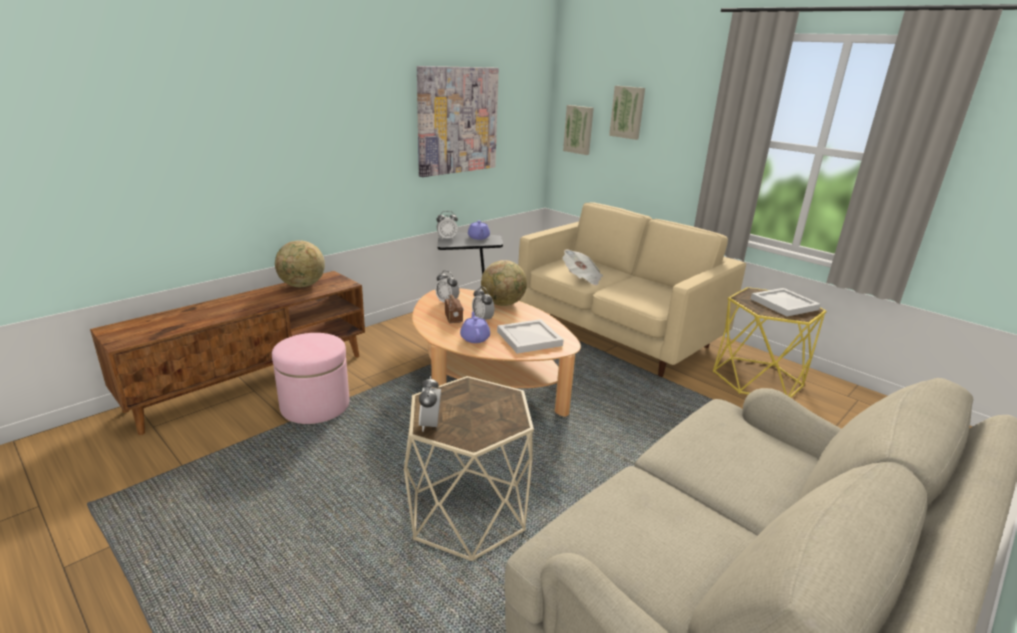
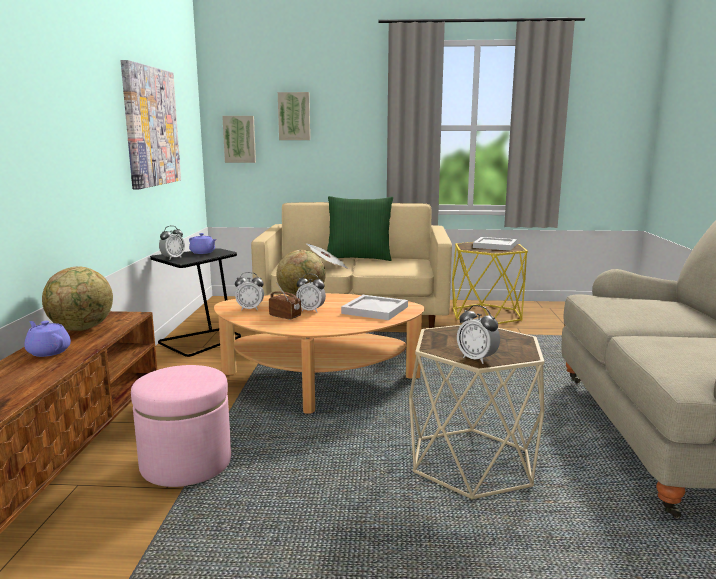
camera: 40 degrees left, 10 degrees down
purple teapot [460,312,490,343] -> purple teapot moved to [24,321,71,357]
none -> green pillow [327,196,393,261]

